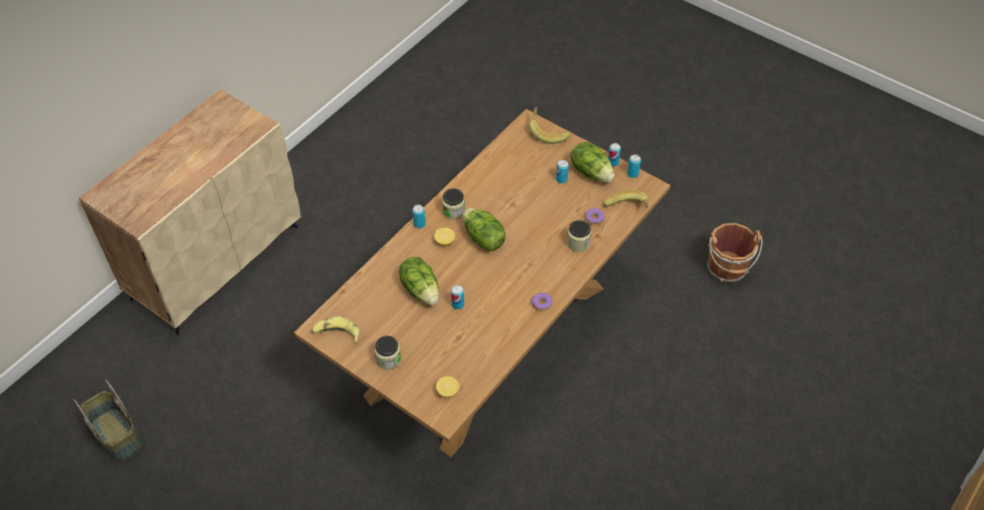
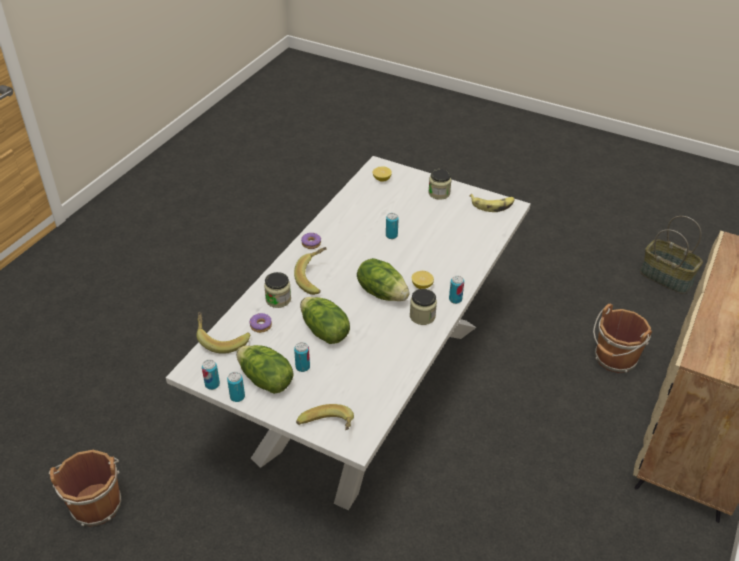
camera: 170 degrees right, 10 degrees down
brown dining table [294,109,670,457] -> white dining table [166,156,531,510]
lettuce [399,257,439,305] -> lettuce moved to [300,297,350,344]
none -> banana [294,247,327,295]
none -> brown bucket [593,304,652,373]

